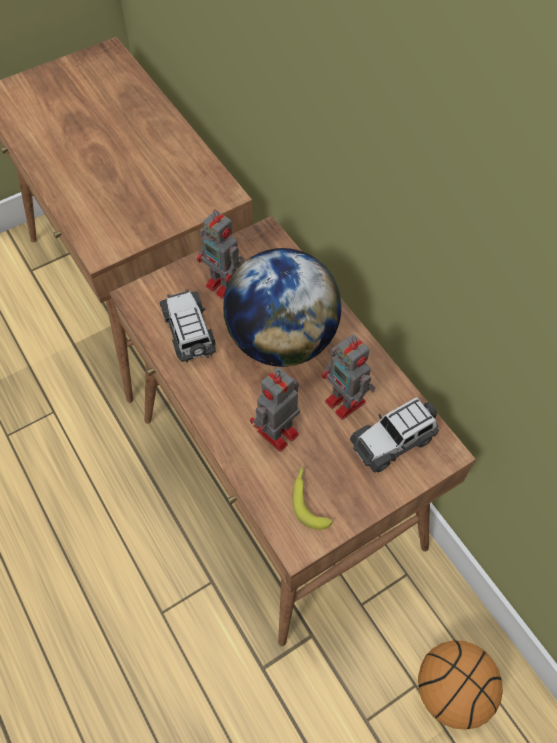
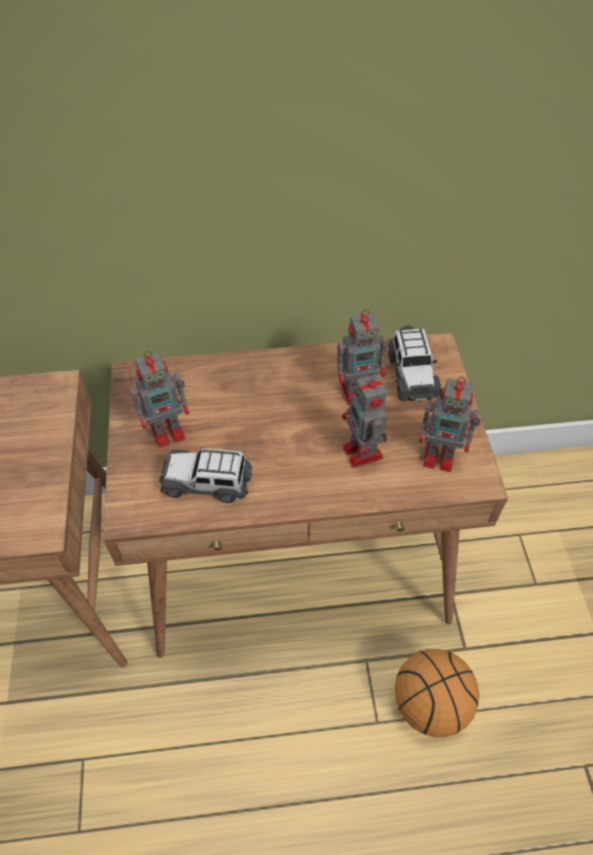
camera: 65 degrees left, 5 degrees down
globe [223,248,341,367] -> none
banana [292,467,333,530] -> toy robot [419,377,481,472]
basketball [418,640,503,730] -> basketball moved to [395,649,479,737]

